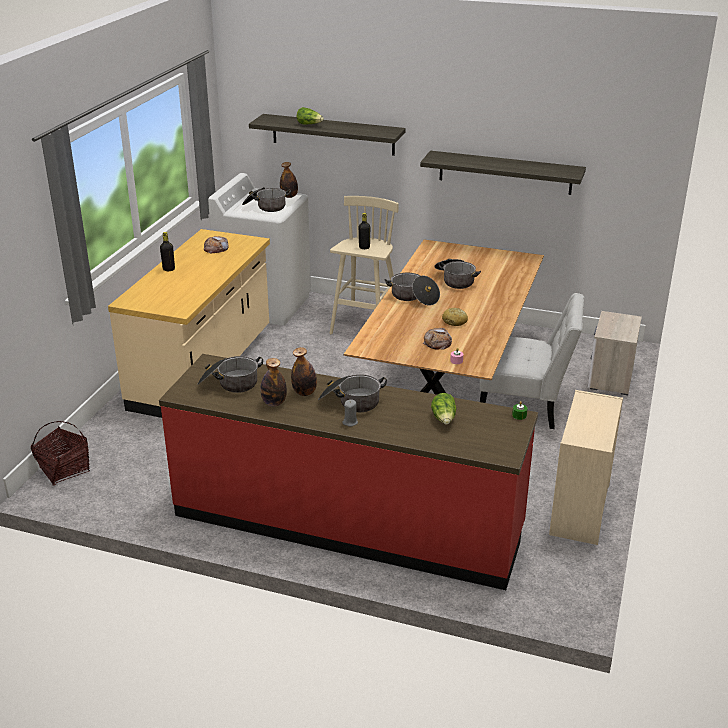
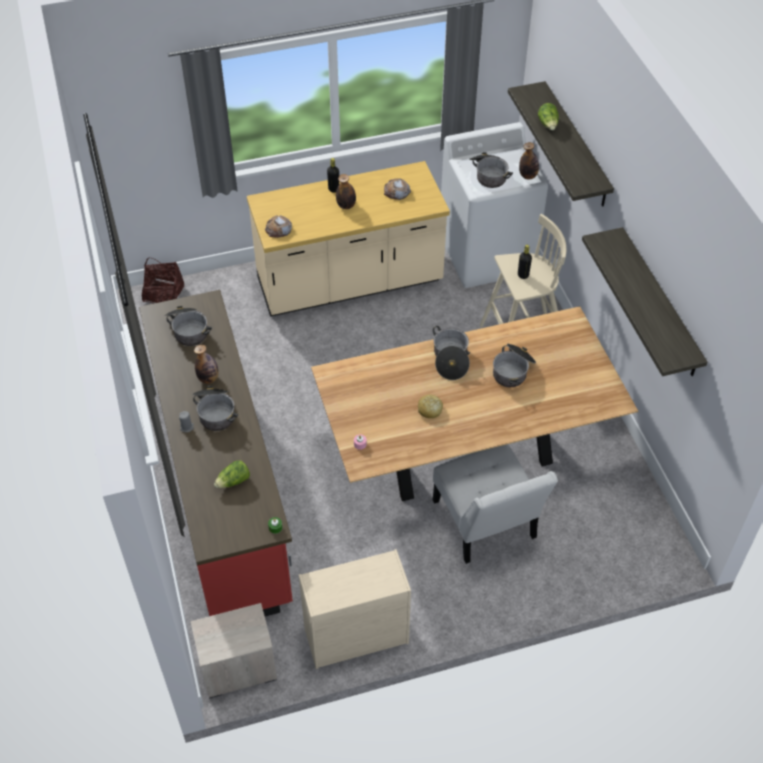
camera: 55 degrees right, 20 degrees up
bottle [260,358,287,406] -> bottle moved to [336,174,356,209]
bread [423,328,452,350] -> bread moved to [265,215,292,238]
nightstand [588,311,642,395] -> nightstand moved to [191,603,277,699]

